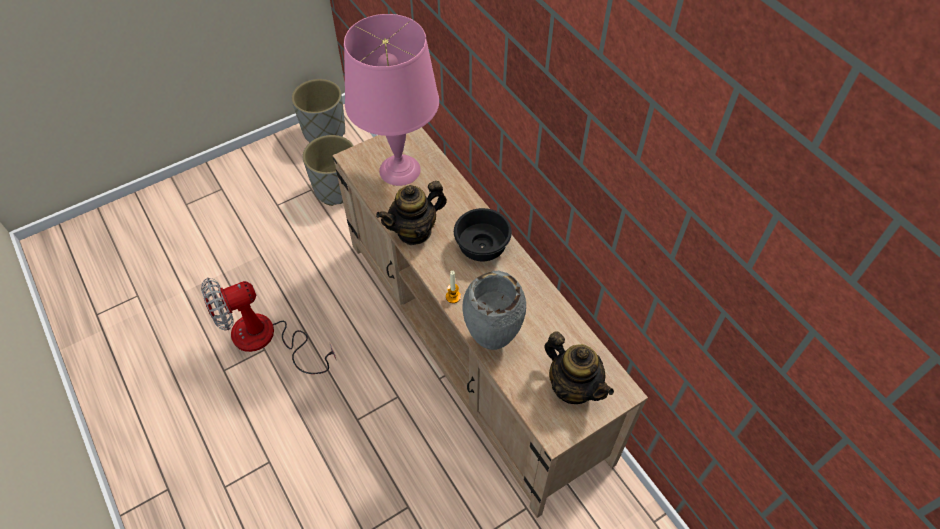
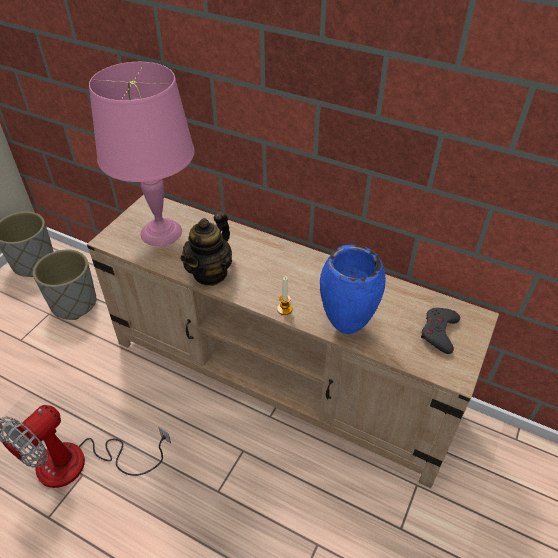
camera: 30 degrees left, 10 degrees down
black bowl [454,208,512,261] -> none
grey vase [462,271,526,350] -> blue vase [320,244,386,334]
teapot [544,331,614,404] -> grey game controller [421,308,460,354]

